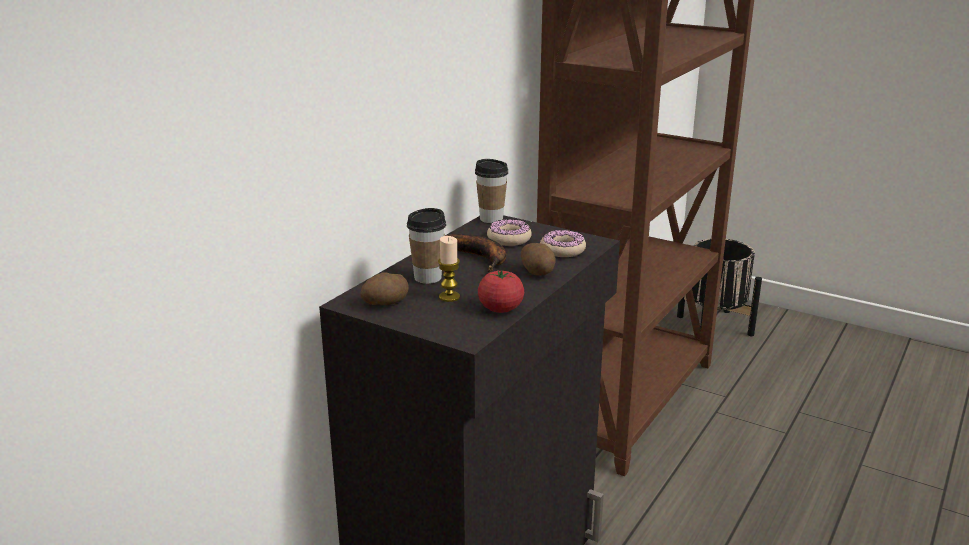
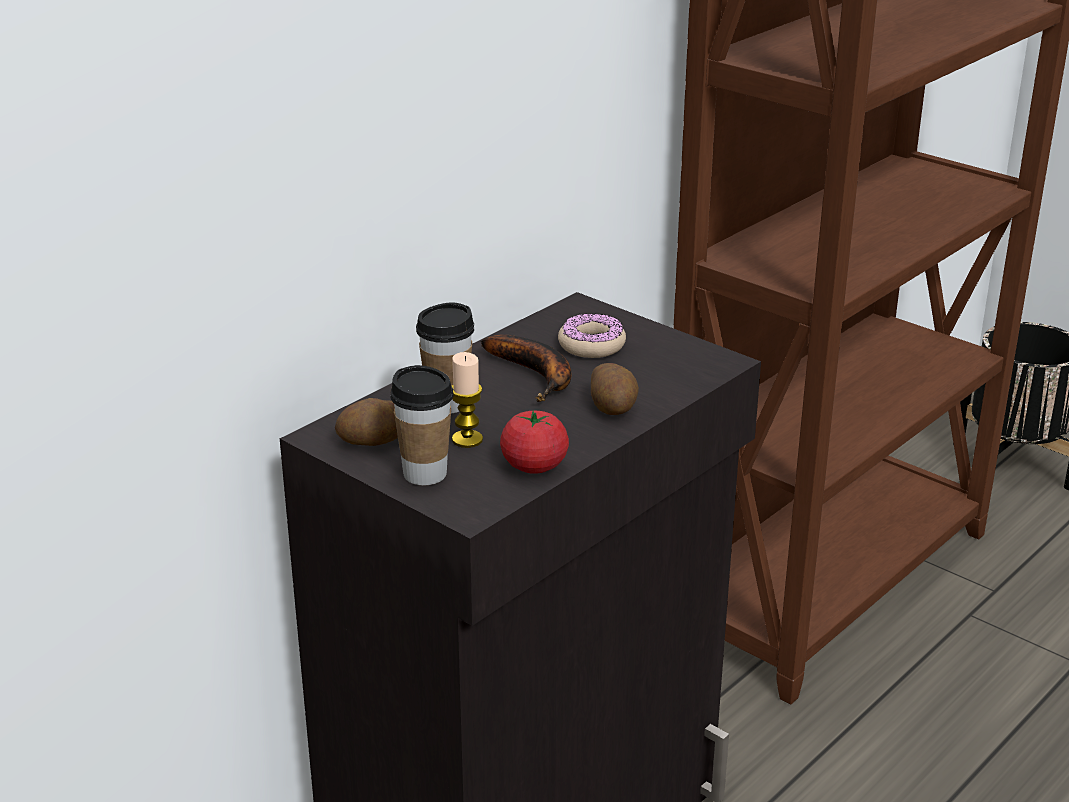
camera: 10 degrees right, 5 degrees up
cup [475,159,508,223] -> cup moved to [390,365,454,485]
donut [540,230,586,257] -> none

